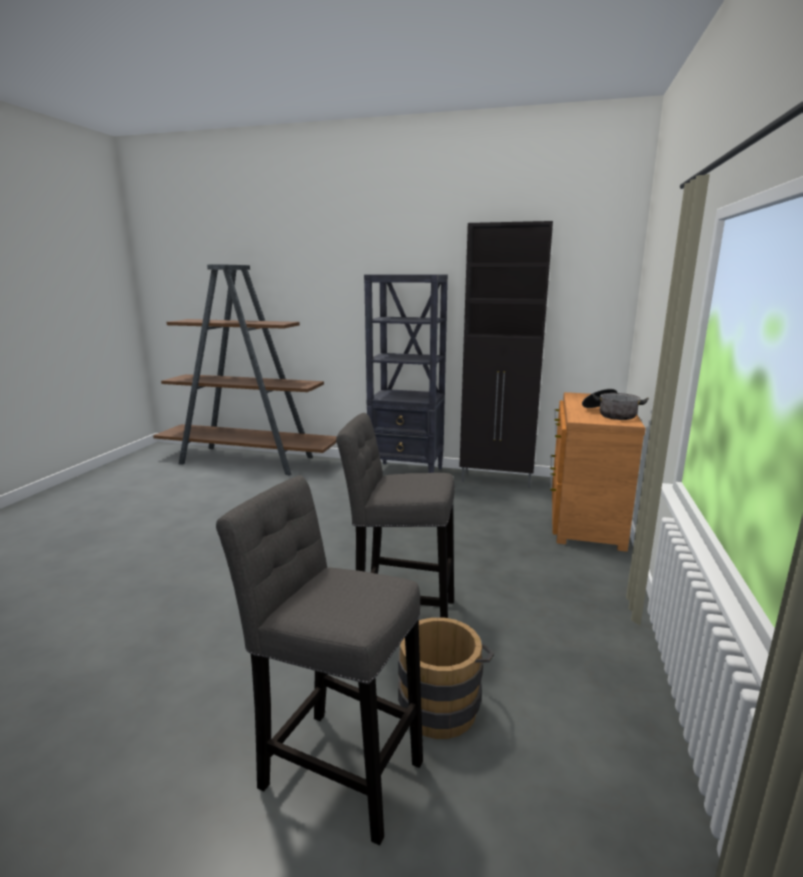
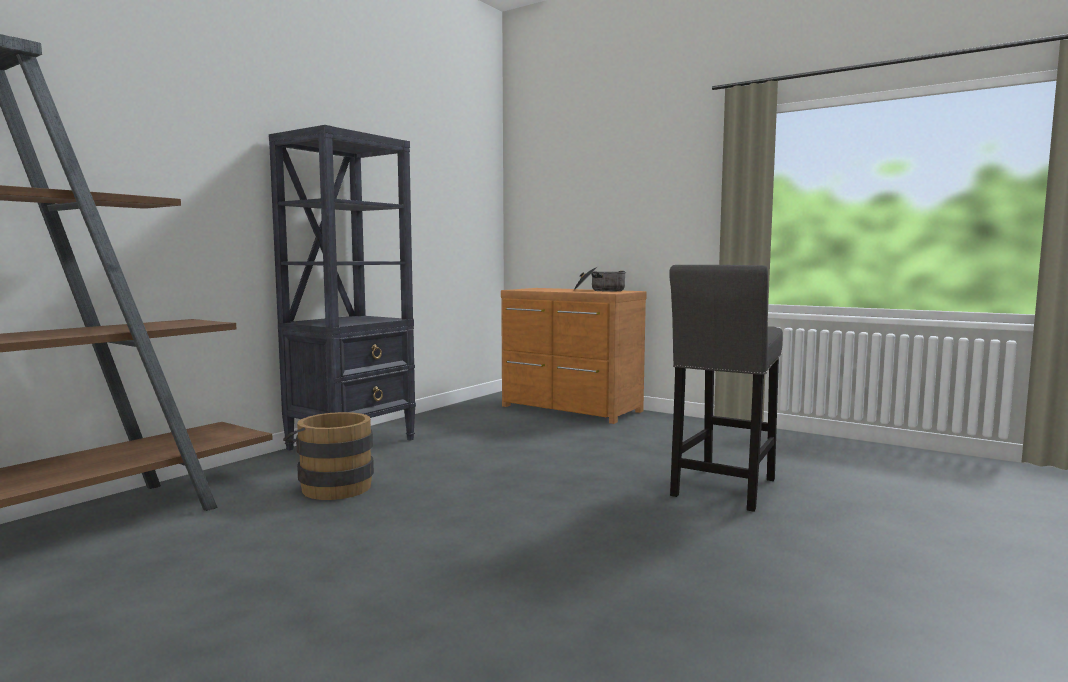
camera: 70 degrees left, 10 degrees down
grey stool [216,475,423,845] -> none
brown bucket [398,617,494,739] -> brown bucket moved to [283,412,374,500]
black cabinet [460,221,553,488] -> none

